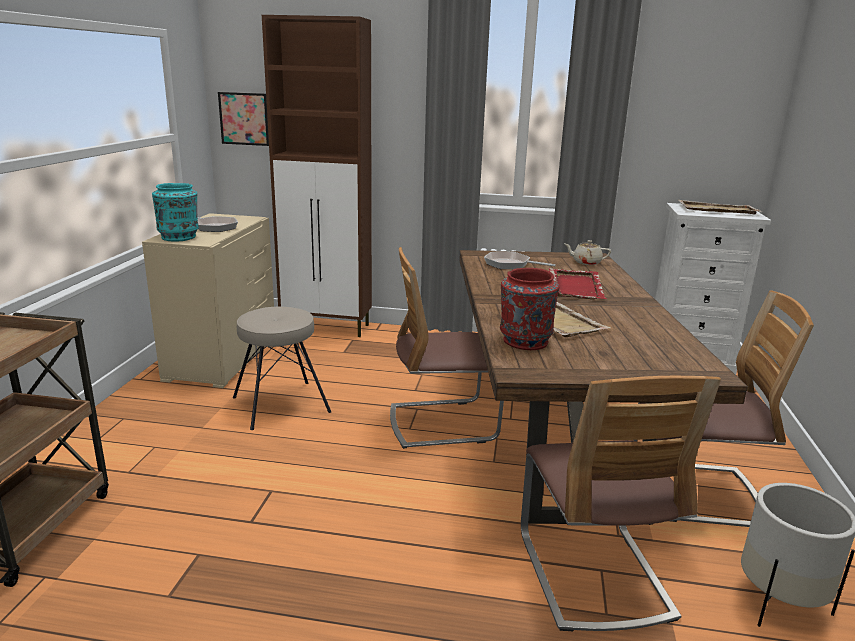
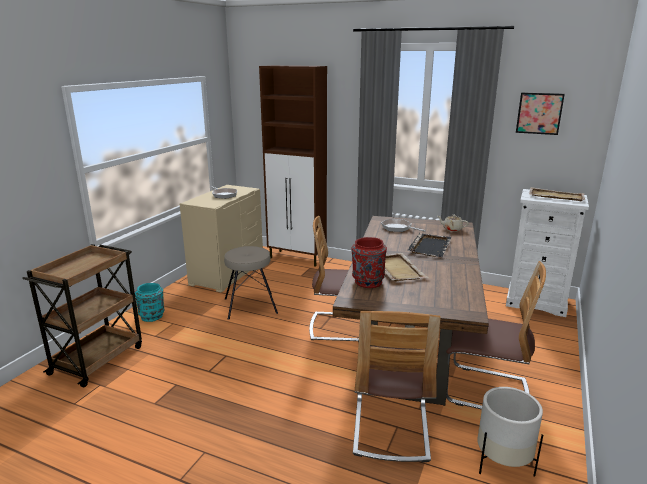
camera: 15 degrees right, 0 degrees up
turquoise vase [152,183,199,241] -> turquoise vase moved to [135,283,164,322]
picture [218,92,269,146] -> picture moved to [516,93,565,135]
red tray [549,268,606,300] -> black tray [407,233,452,257]

